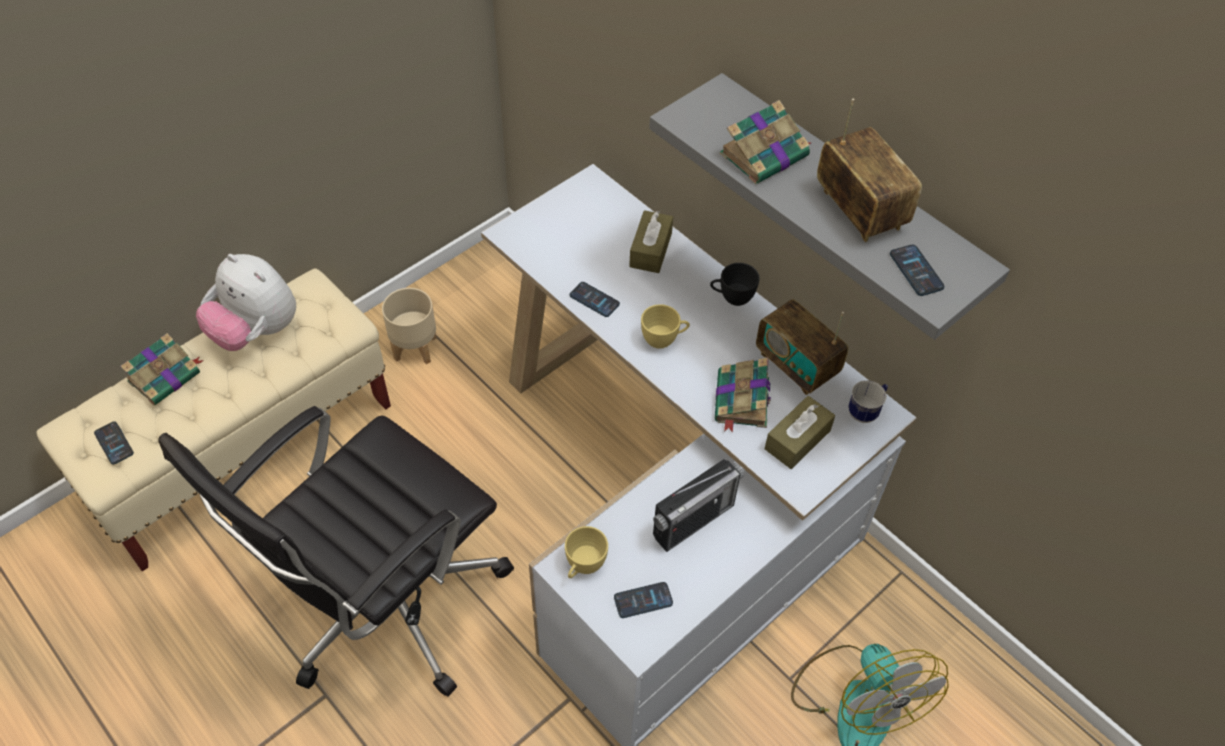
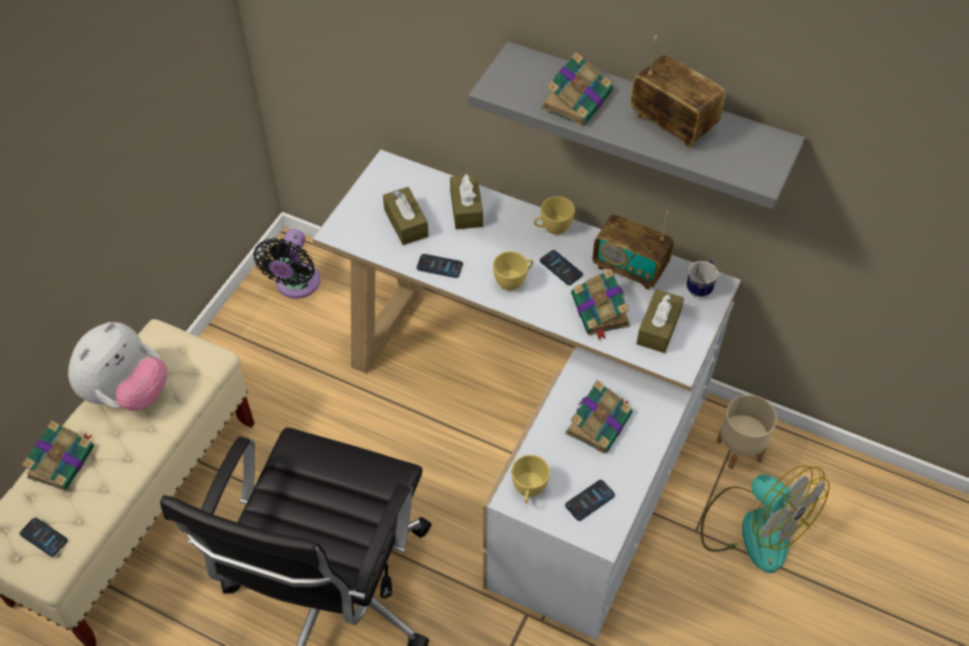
camera: 20 degrees left, 0 degrees up
plush toy [196,254,296,351] -> plush toy turned 75 degrees counterclockwise [68,322,167,411]
beige planter [382,288,437,364] -> beige planter moved to [716,395,777,470]
radio [653,459,744,552] -> book [565,380,632,453]
black cup [710,263,760,306] -> yellow cup [534,196,575,235]
phone [890,245,945,296] -> phone moved to [540,250,583,285]
none -> black fan [253,229,320,298]
none -> brown tissue box [383,187,429,245]

